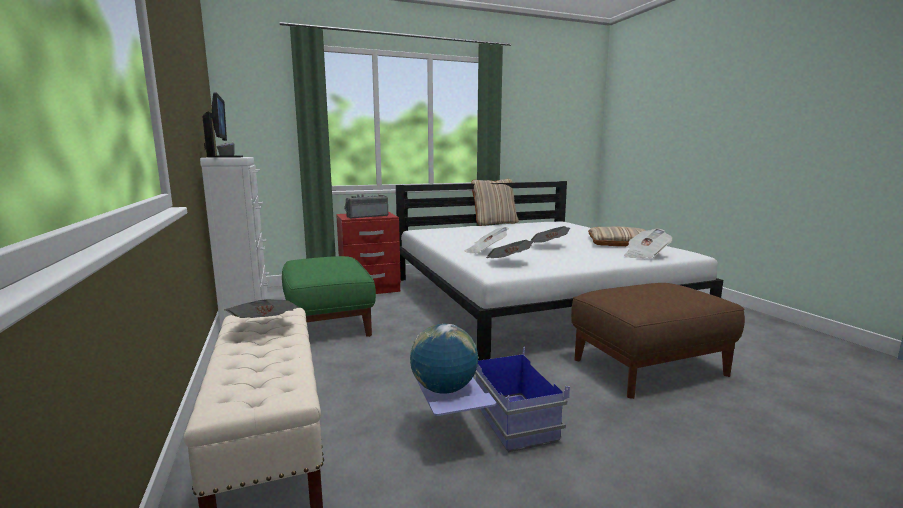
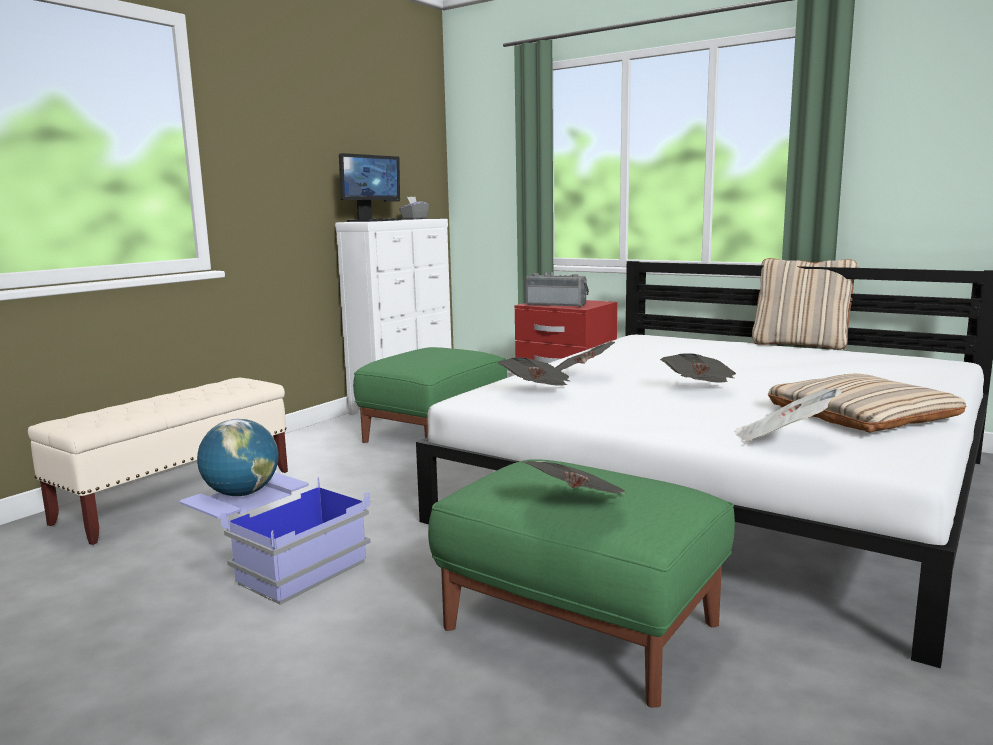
camera: 55 degrees right, 0 degrees up
newspaper [224,299,298,318] -> newspaper moved to [522,461,624,494]
brown ottoman [571,283,745,399] -> green ottoman [428,460,735,707]

